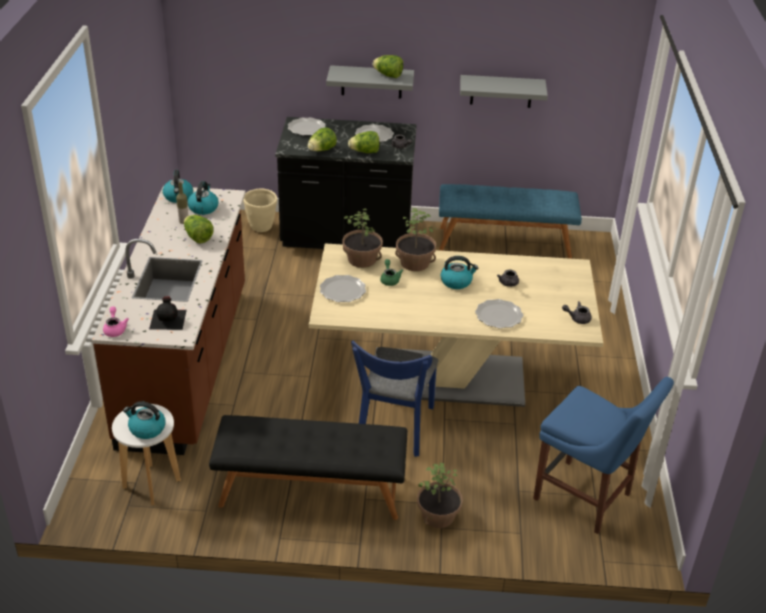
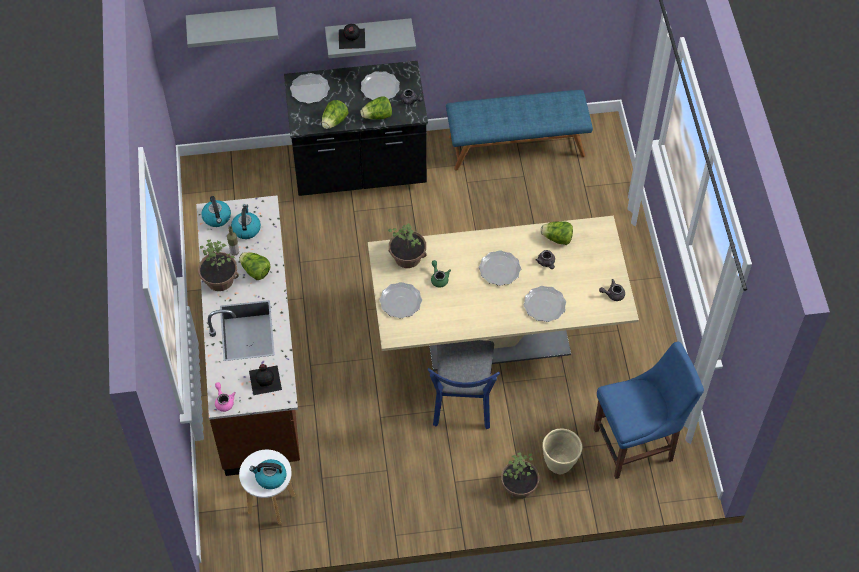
camera: 10 degrees left, 20 degrees up
black bench [209,415,408,520] -> none
beige planter [243,188,277,232] -> beige planter moved to [542,429,583,474]
lettuce [373,55,403,78] -> lettuce moved to [540,221,573,245]
potted plant [395,208,437,271] -> potted plant moved to [198,240,239,291]
kettle [441,256,478,289] -> plate [479,250,521,286]
grey shelf [460,75,548,108] -> grey shelf moved to [186,7,278,48]
blue chair [533,377,674,534] -> blue chair turned 45 degrees counterclockwise [594,342,704,479]
none -> black bottle [339,24,365,49]

